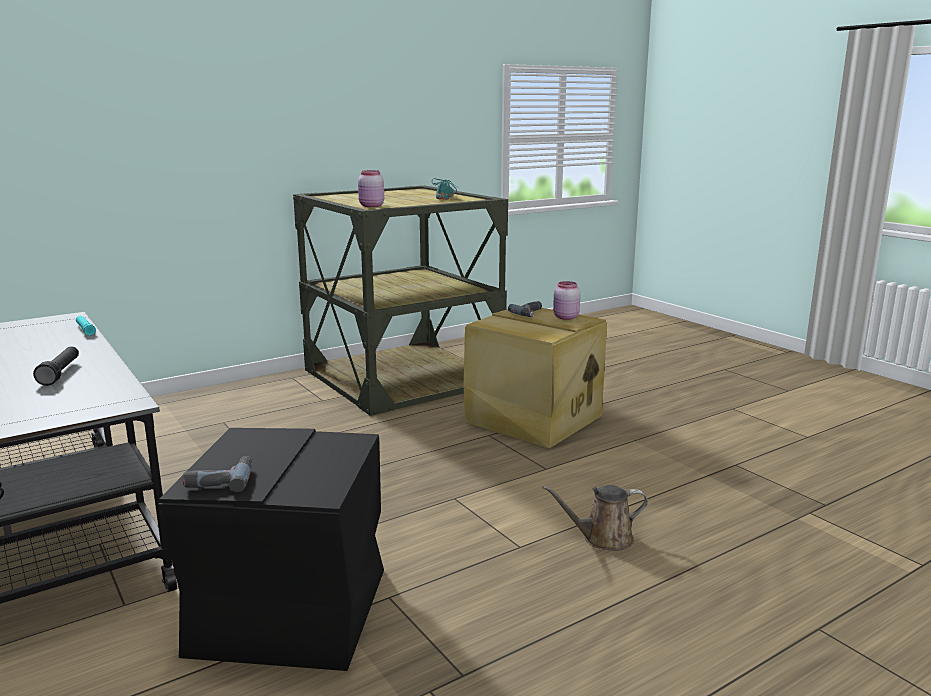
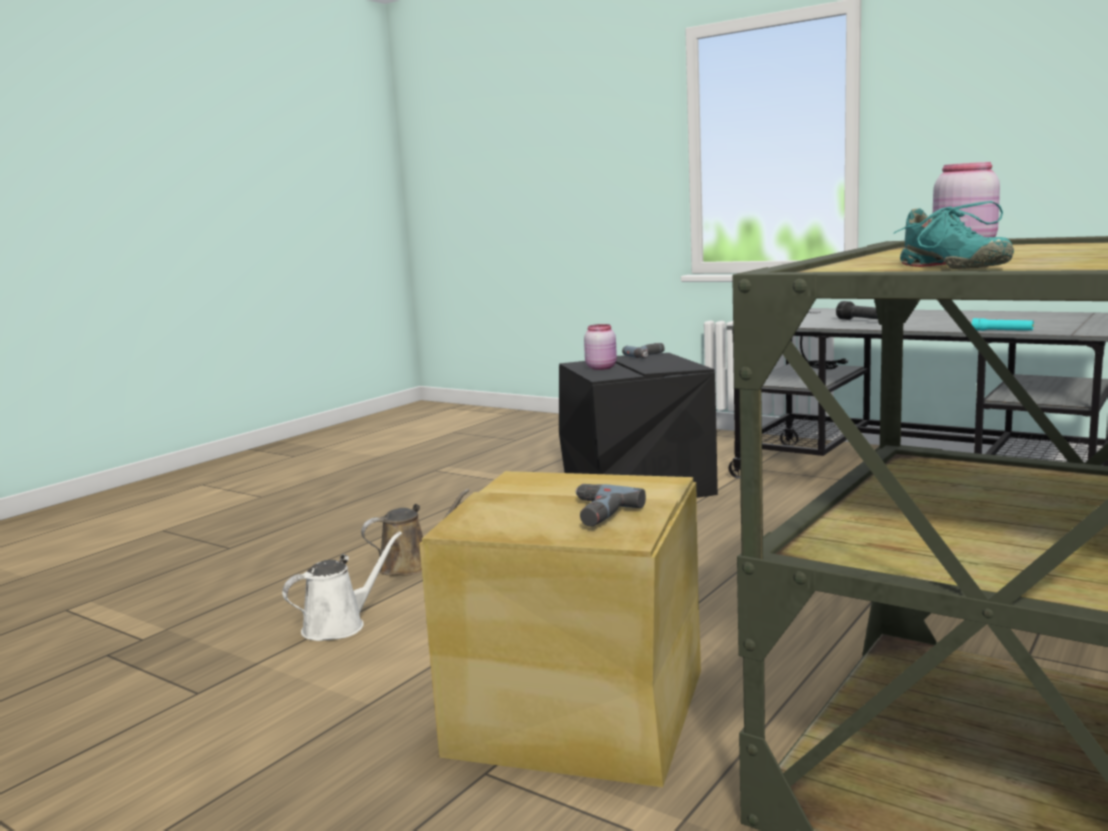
camera: 160 degrees right, 5 degrees down
pink jar [553,281,580,320] -> pink jar moved to [584,324,617,370]
none -> white watering can [282,531,402,641]

